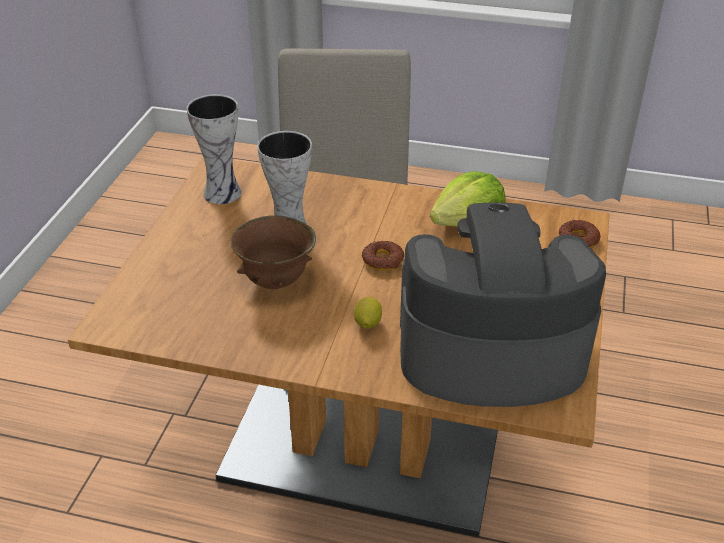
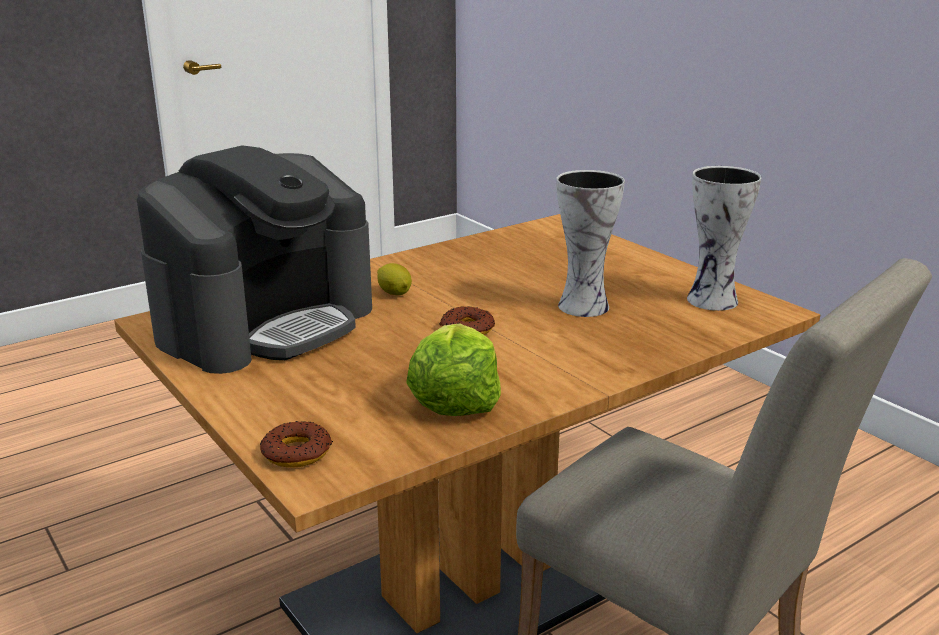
camera: 130 degrees right, 15 degrees down
brown bowl [231,216,316,289] -> none

